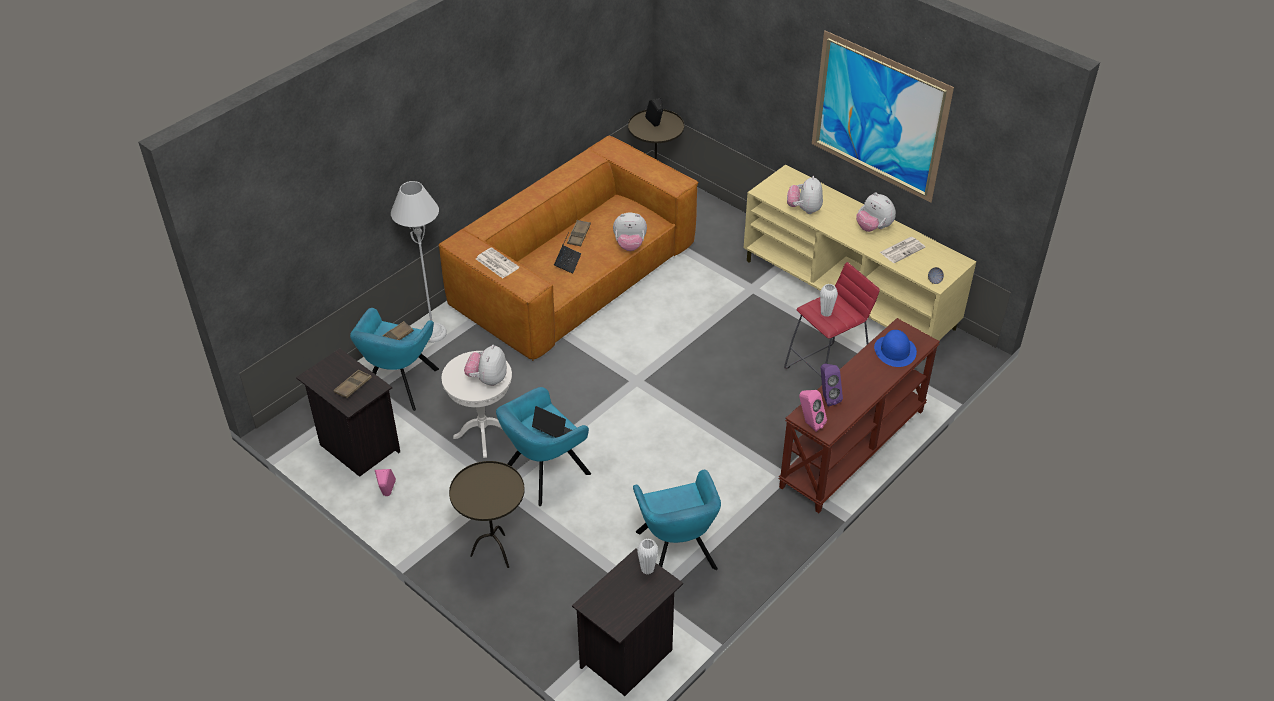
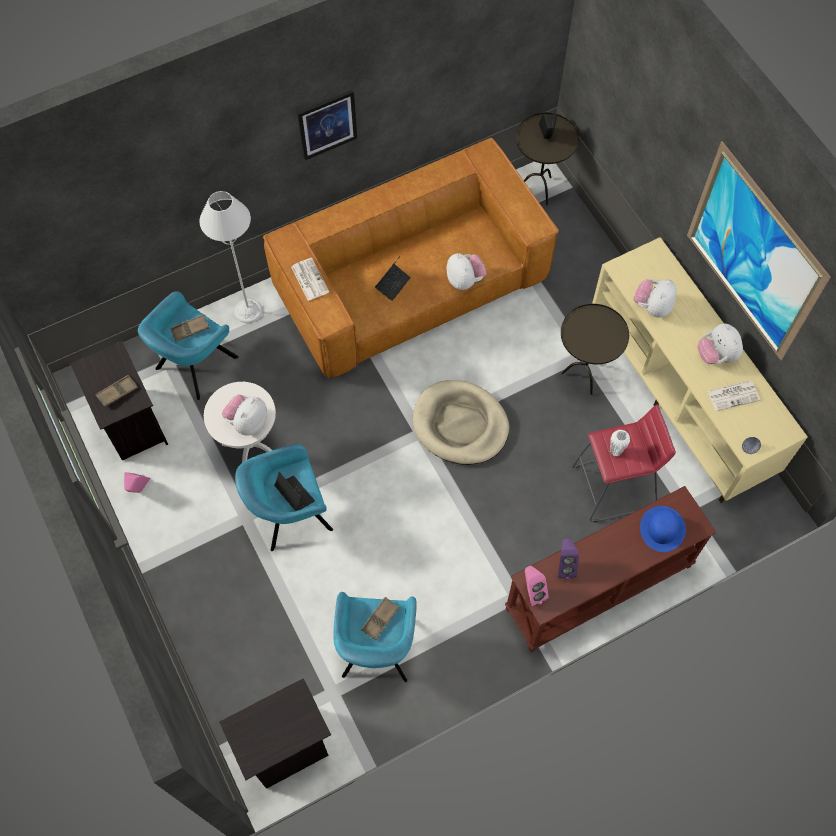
camera: 20 degrees right, 20 degrees up
brown side table [449,461,525,568] -> brown side table moved to [561,304,629,395]
brown tray [567,220,591,246] -> brown tray moved to [361,597,399,640]
plush toy [613,213,647,251] -> plush toy turned 135 degrees counterclockwise [447,253,487,290]
white vase [637,539,658,575] -> none
none -> picture [297,90,357,160]
none -> beige dog bed [413,380,509,465]

